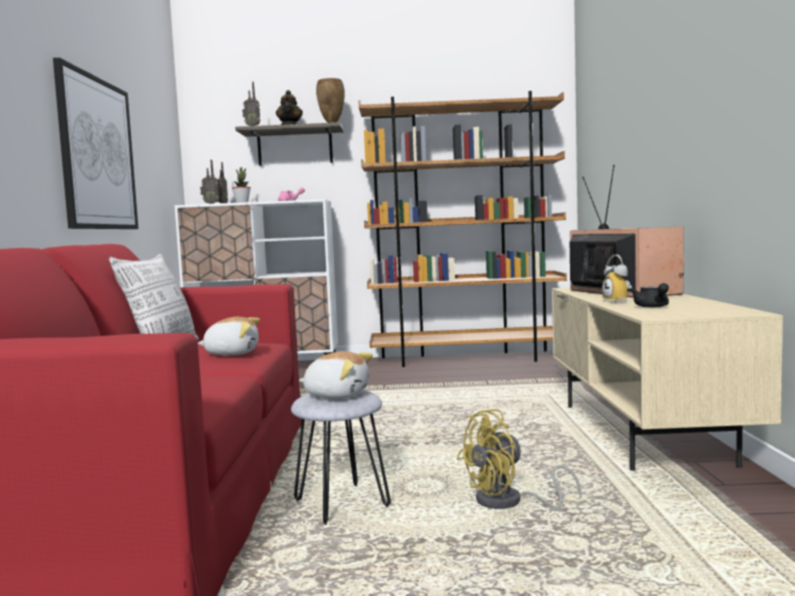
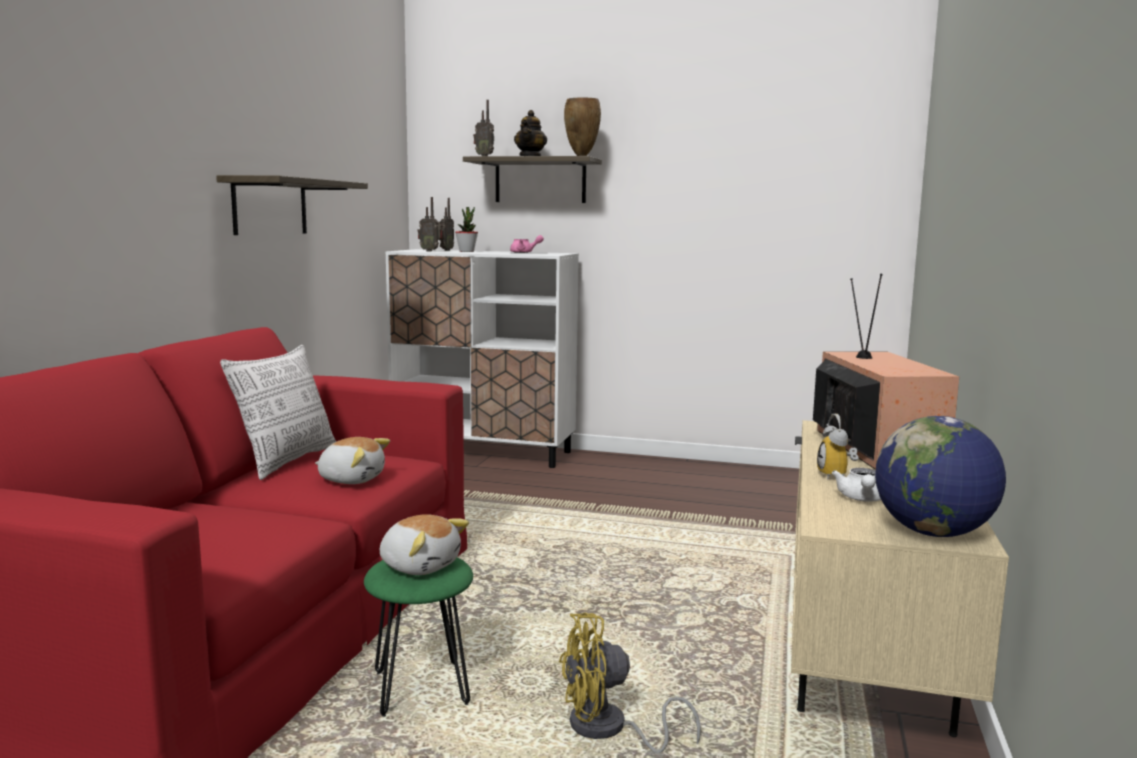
camera: 15 degrees right, 5 degrees up
picture [53,58,138,229] -> shelf [216,175,368,235]
grey stool [291,390,391,525] -> green stool [364,557,473,717]
brown bookcase [359,91,567,367] -> none
black teapot [630,283,669,307] -> white teapot [832,468,881,502]
none -> globe [875,416,1006,537]

